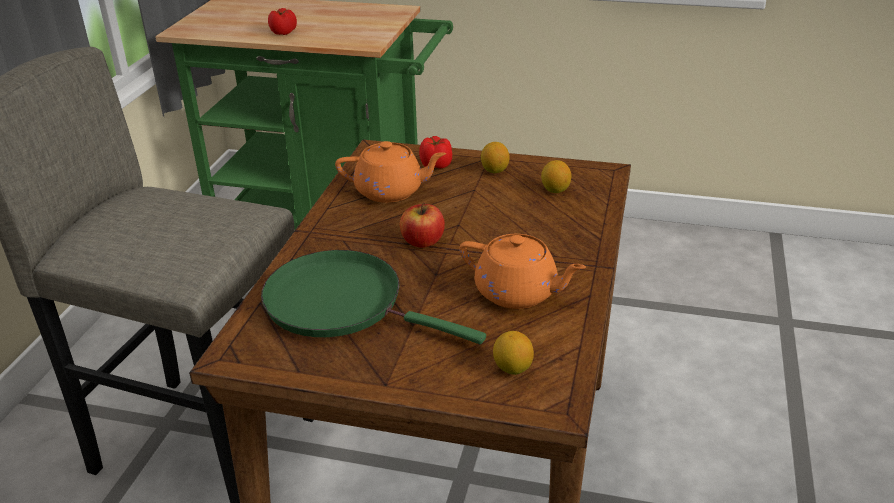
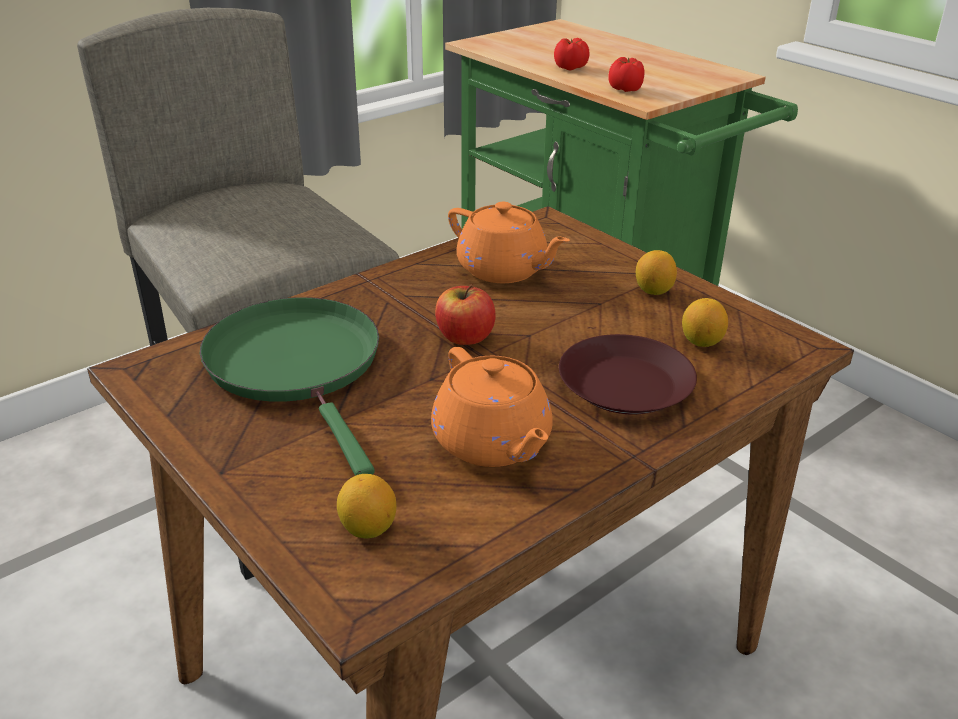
camera: 35 degrees right, 0 degrees up
tomato [419,136,452,169] -> tomato moved to [609,57,644,92]
none -> brown plate [559,334,697,415]

